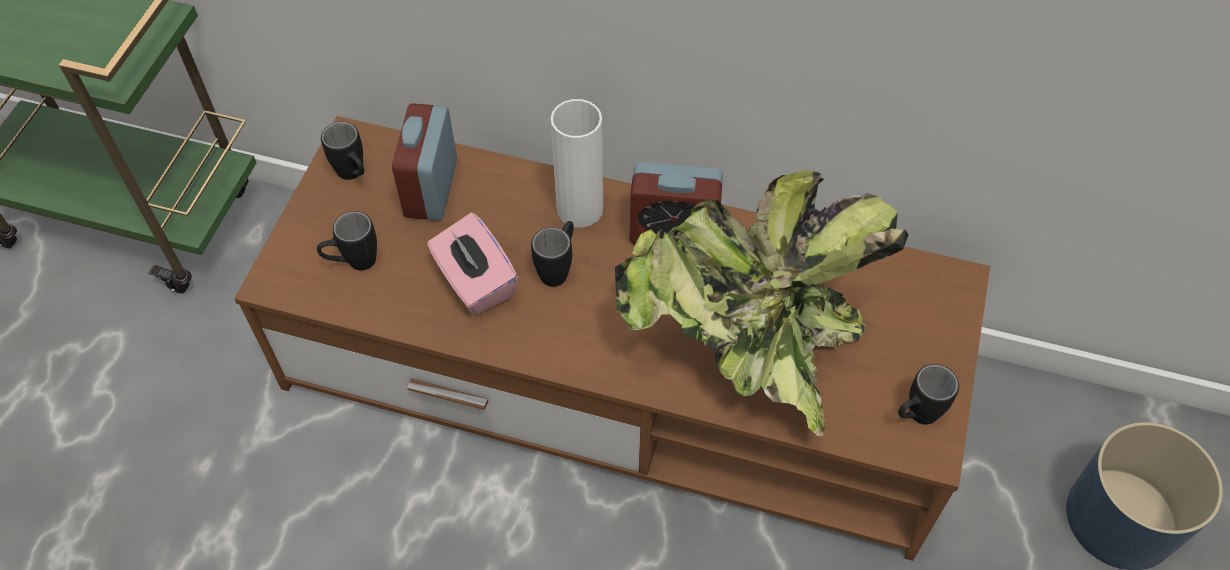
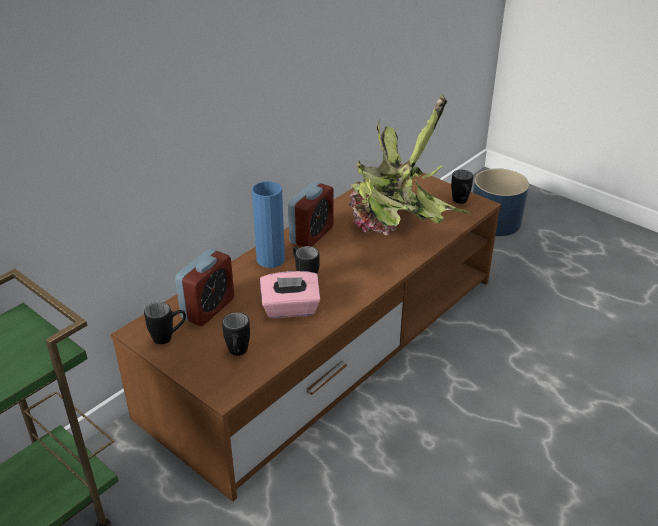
camera: 65 degrees left, 20 degrees down
alarm clock [392,103,457,221] -> alarm clock turned 90 degrees counterclockwise [175,249,234,326]
white vase [551,99,603,228] -> blue vase [252,181,285,268]

